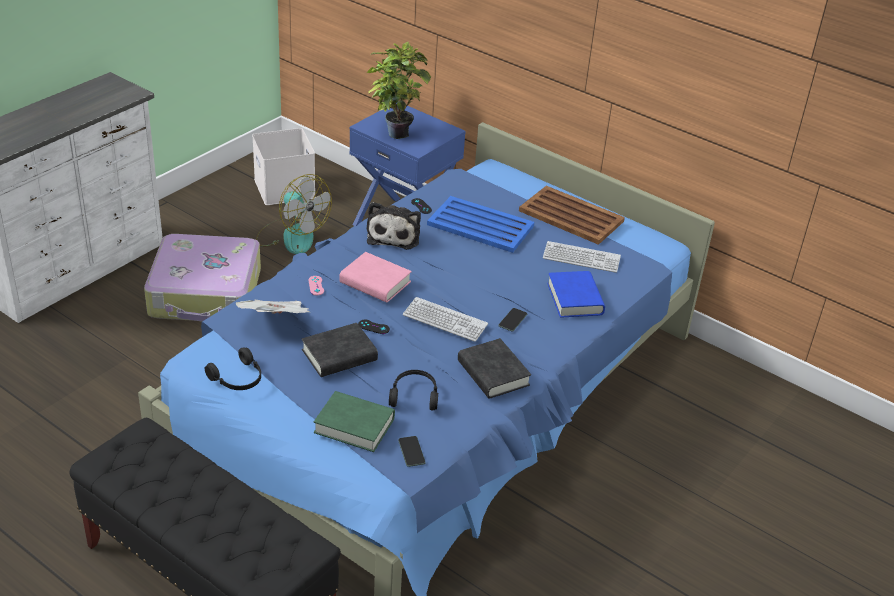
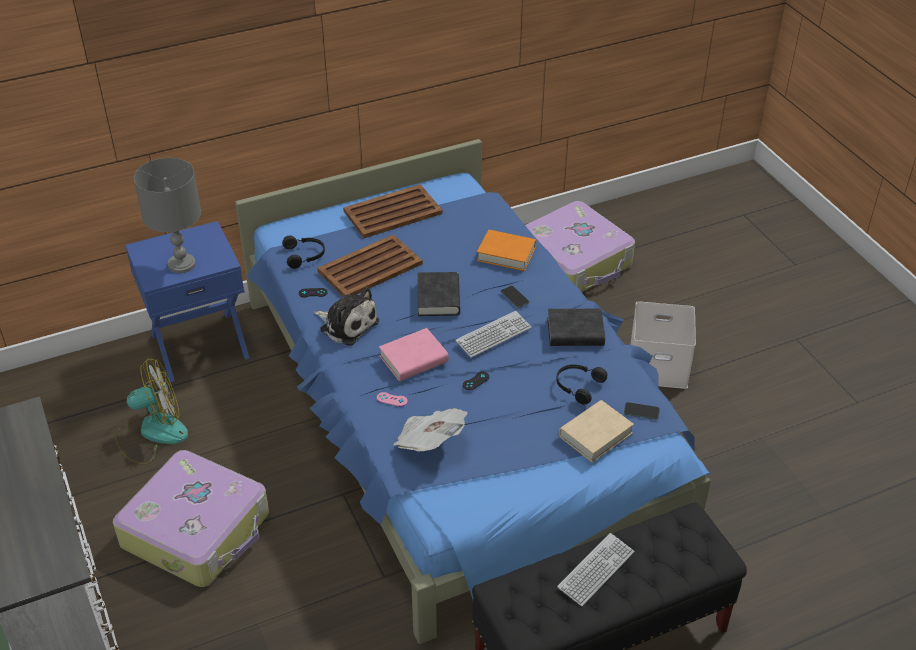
camera: 60 degrees left, 5 degrees up
black headphones [205,347,261,390] -> black headphones moved to [282,236,325,269]
white storage box [252,128,315,205] -> white storage box moved to [630,301,696,389]
black book [302,323,378,377] -> black book moved to [418,272,460,316]
green book [314,391,395,452] -> beige book [559,400,634,463]
potted plant [367,42,431,139] -> grey table lamp [134,158,201,273]
blue tray [427,196,534,253] -> brown tray [318,234,423,296]
keyboard [543,241,621,273] -> keyboard moved to [557,533,634,606]
blue book [547,271,605,318] -> orange book [477,230,536,271]
none -> suitcase [525,201,635,292]

